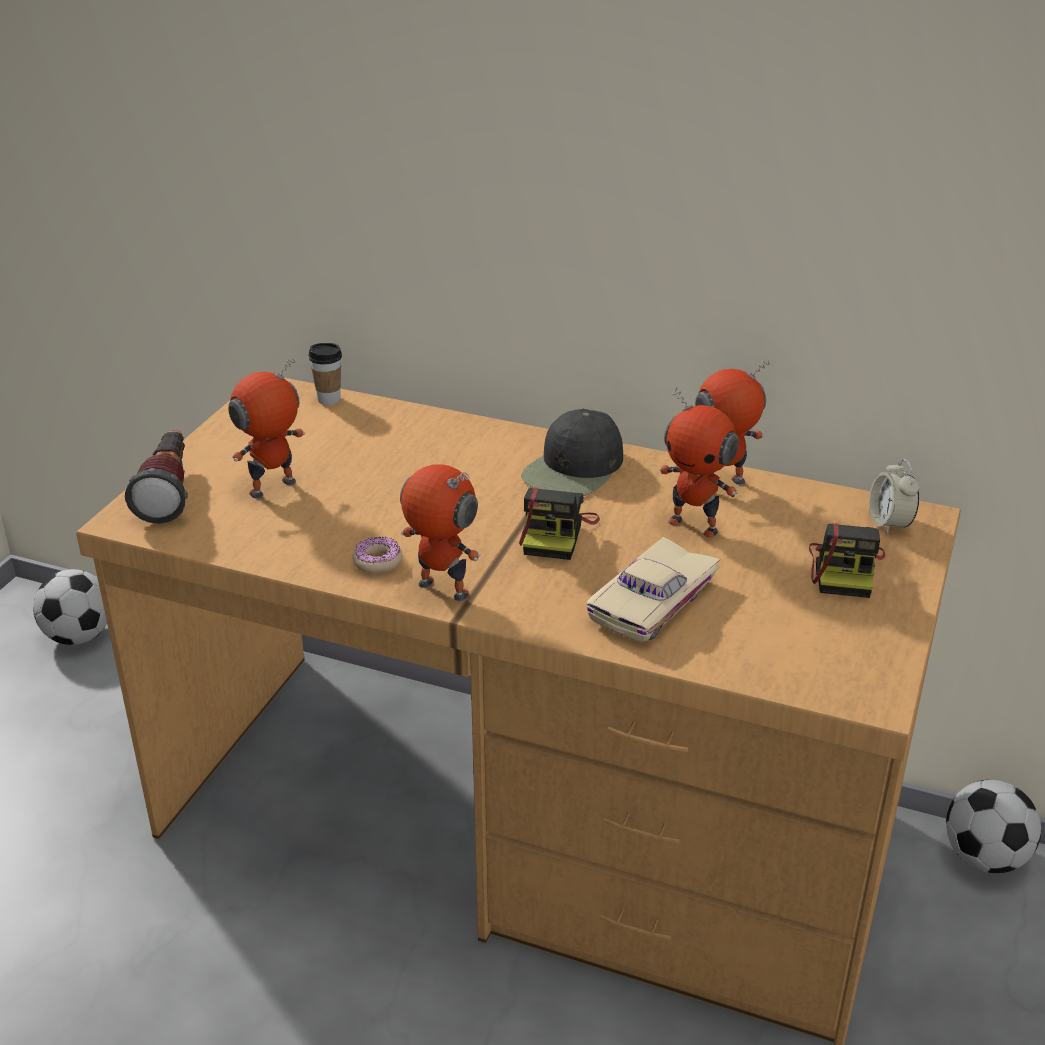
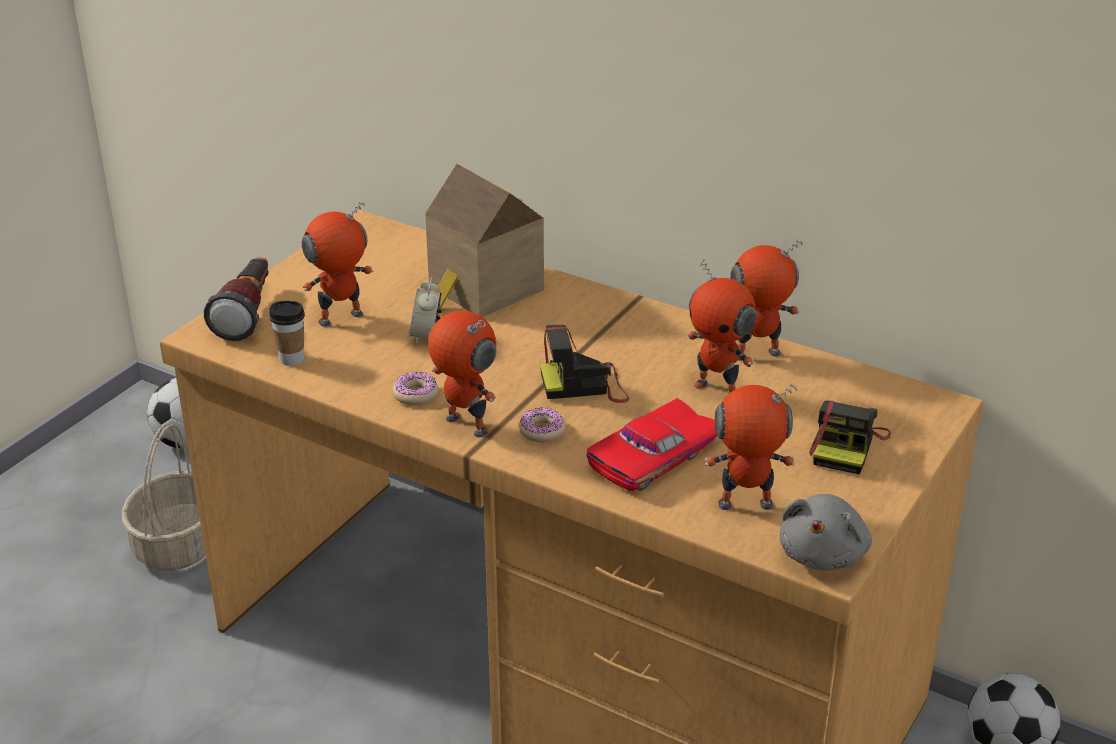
camera: 10 degrees right, 0 degrees up
cup [309,343,342,405] -> cup moved to [269,300,305,366]
camera [519,488,600,560] -> camera turned 60 degrees clockwise [540,325,629,403]
black cap [521,409,623,496] -> none
beige toy car [587,537,720,642] -> red toy car [586,398,717,491]
alarm clock [869,459,919,534] -> alarm clock moved to [409,277,442,344]
none -> basket [121,424,206,571]
none -> toy house [425,164,544,317]
none -> donut [519,407,566,442]
none -> toy robot [705,385,797,510]
none -> grey plush toy [779,494,872,570]

